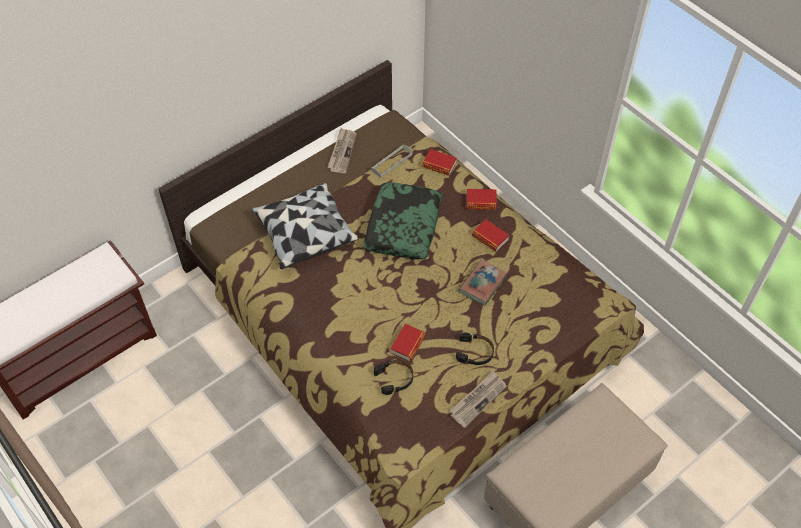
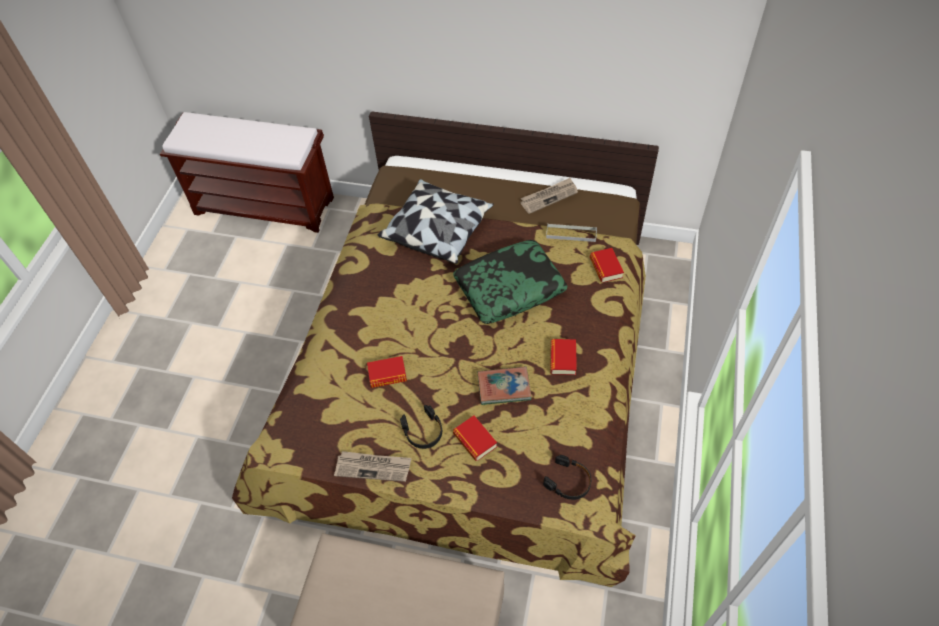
camera: 55 degrees right, 0 degrees up
black headphones [374,360,413,395] -> black headphones moved to [543,455,591,500]
book [466,189,497,210] -> book moved to [453,416,497,461]

